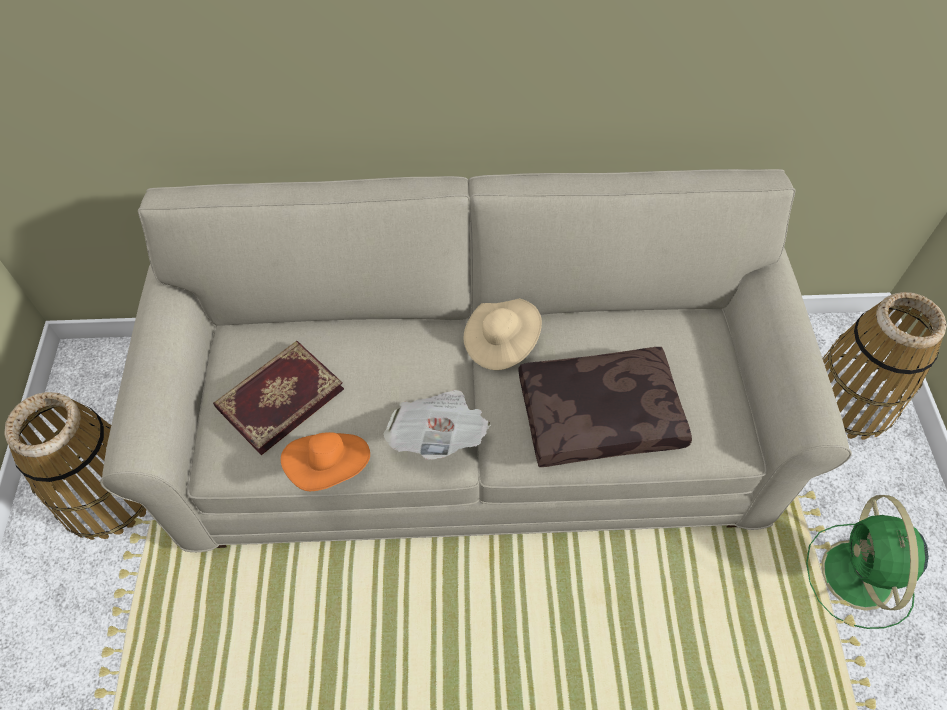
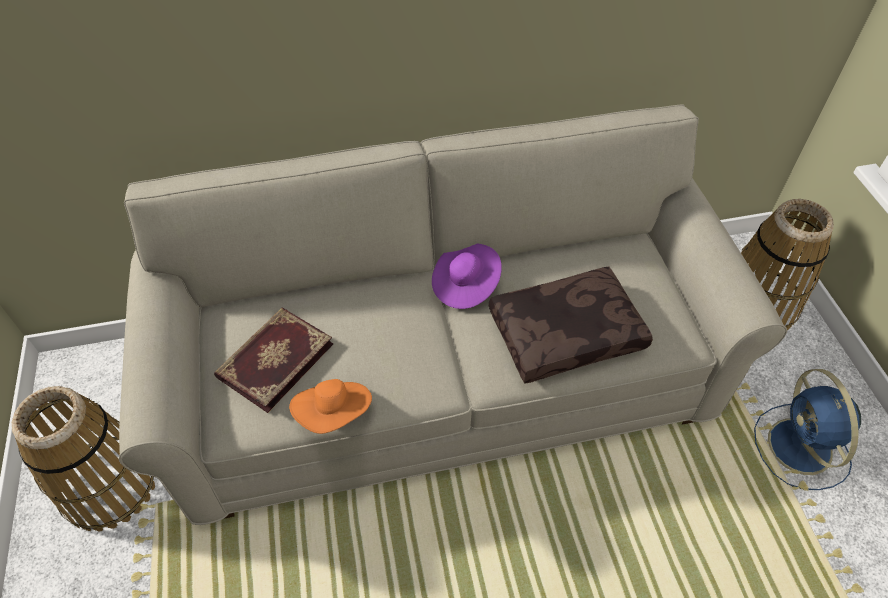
camera: 10 degrees left, 5 degrees down
newspaper [383,390,491,460] -> none
beige hat [464,298,542,370] -> purple hat [432,243,502,309]
green fan [806,495,929,629] -> blue fan [754,369,861,490]

